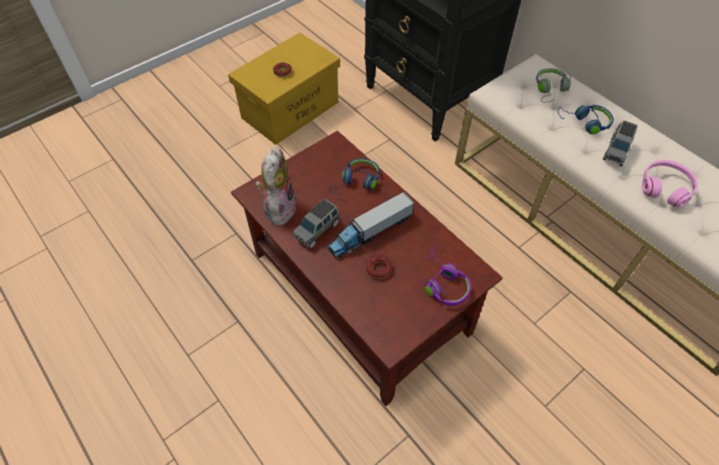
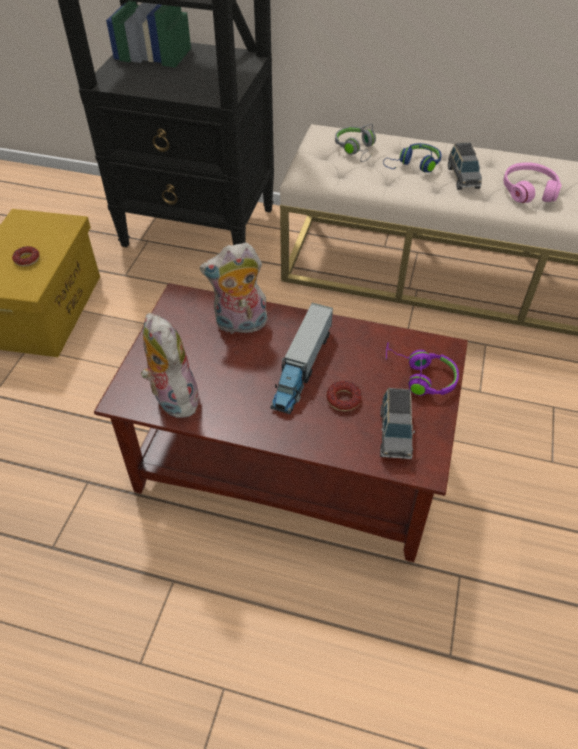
camera: 35 degrees left, 5 degrees down
grey toy car [293,199,340,248] -> grey toy car moved to [380,388,415,459]
blue headphones [329,158,380,195] -> plush toy [200,242,268,334]

